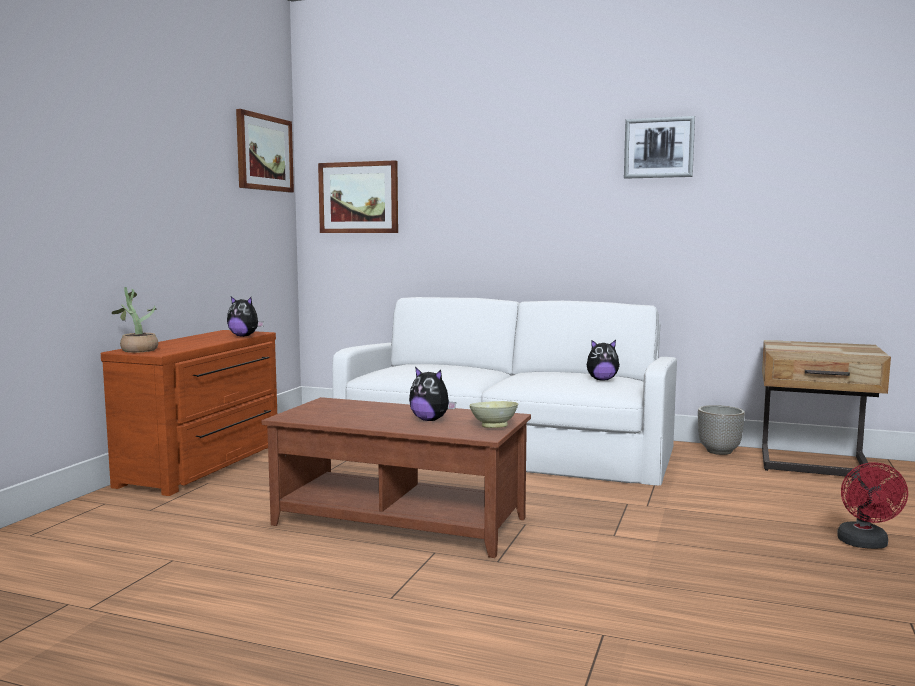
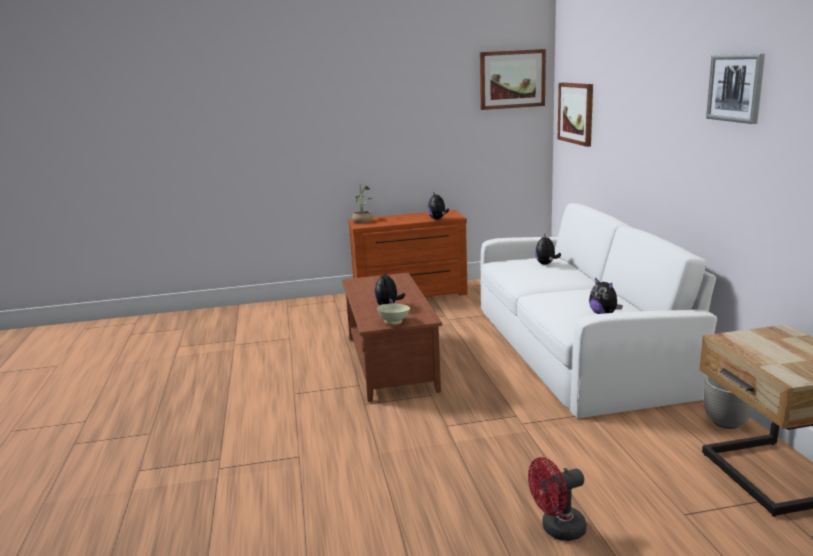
camera: 60 degrees right, 10 degrees up
none -> plush toy [535,233,561,265]

